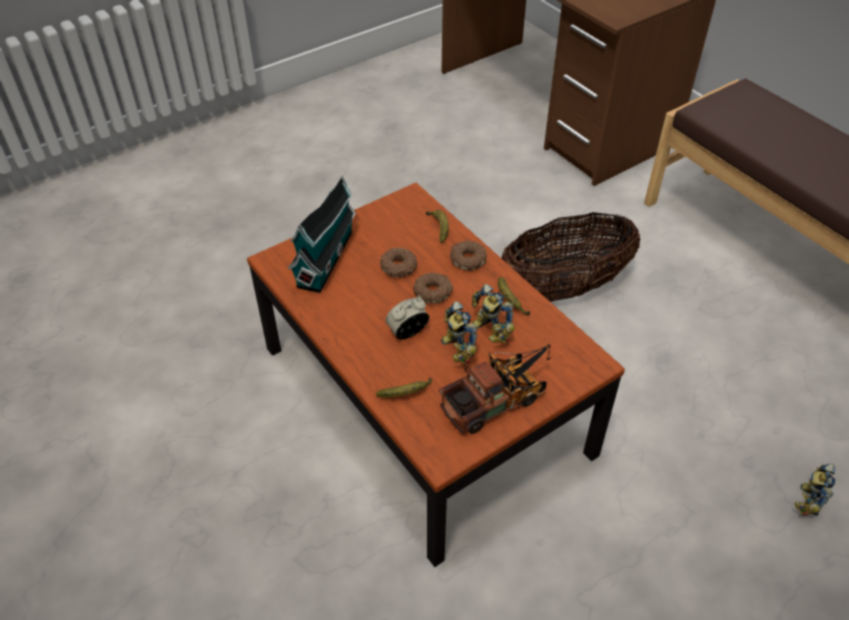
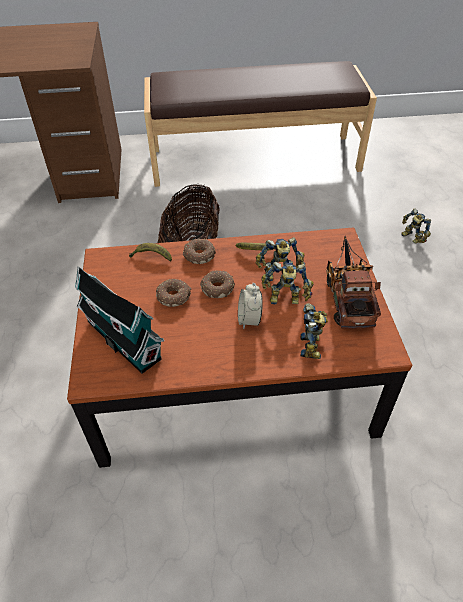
camera: 60 degrees left, 0 degrees up
banana [376,377,432,398] -> toy robot [300,303,328,359]

